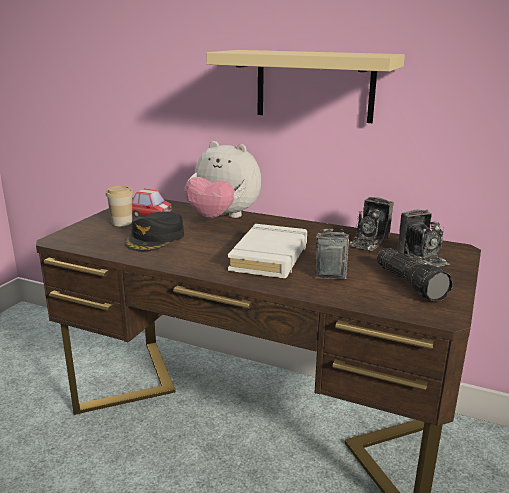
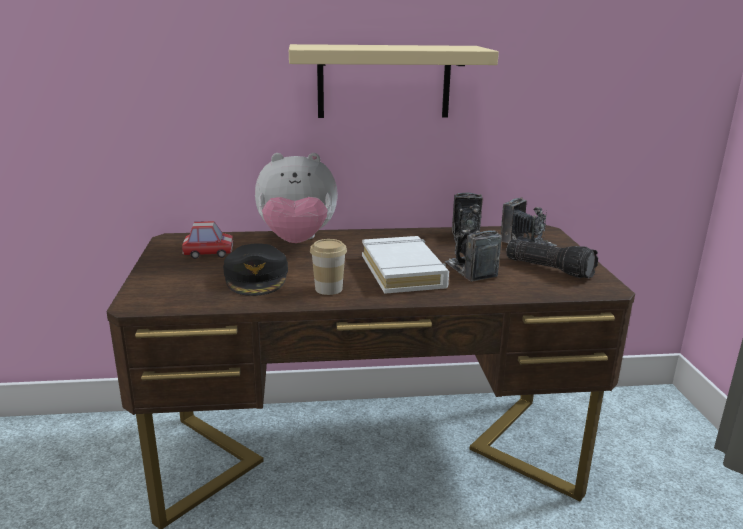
camera: 30 degrees left, 0 degrees up
cup [106,186,133,226] -> cup moved to [310,239,347,295]

